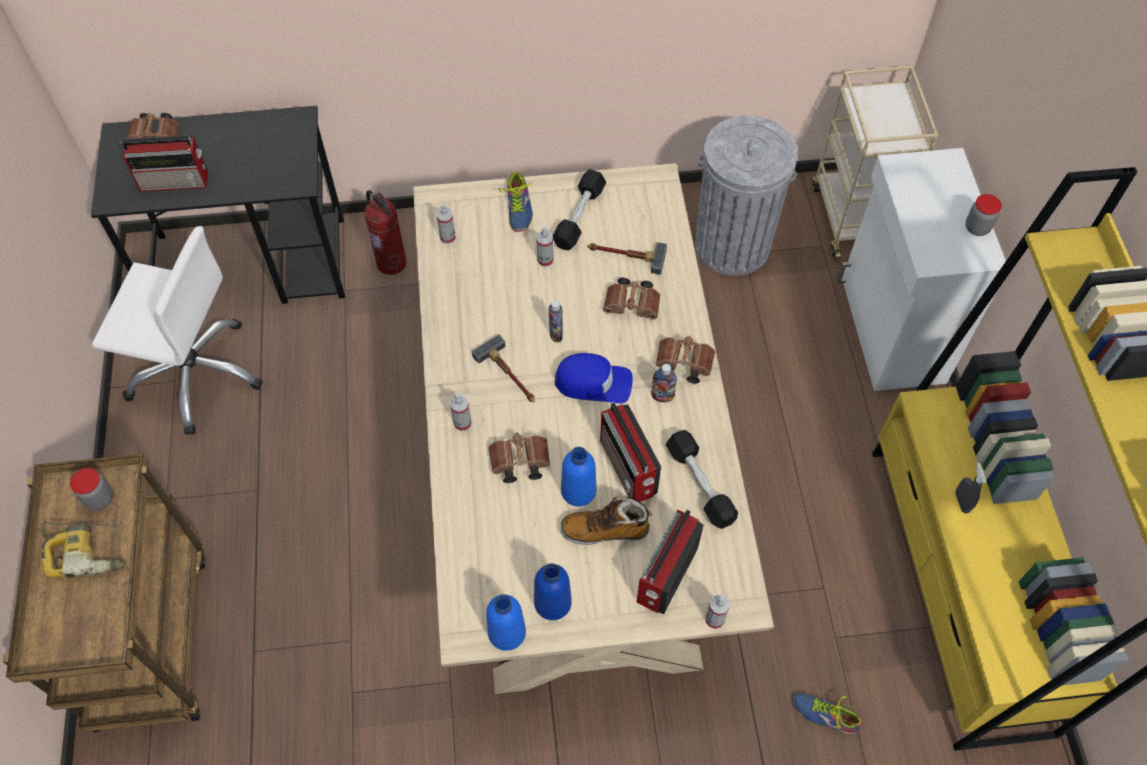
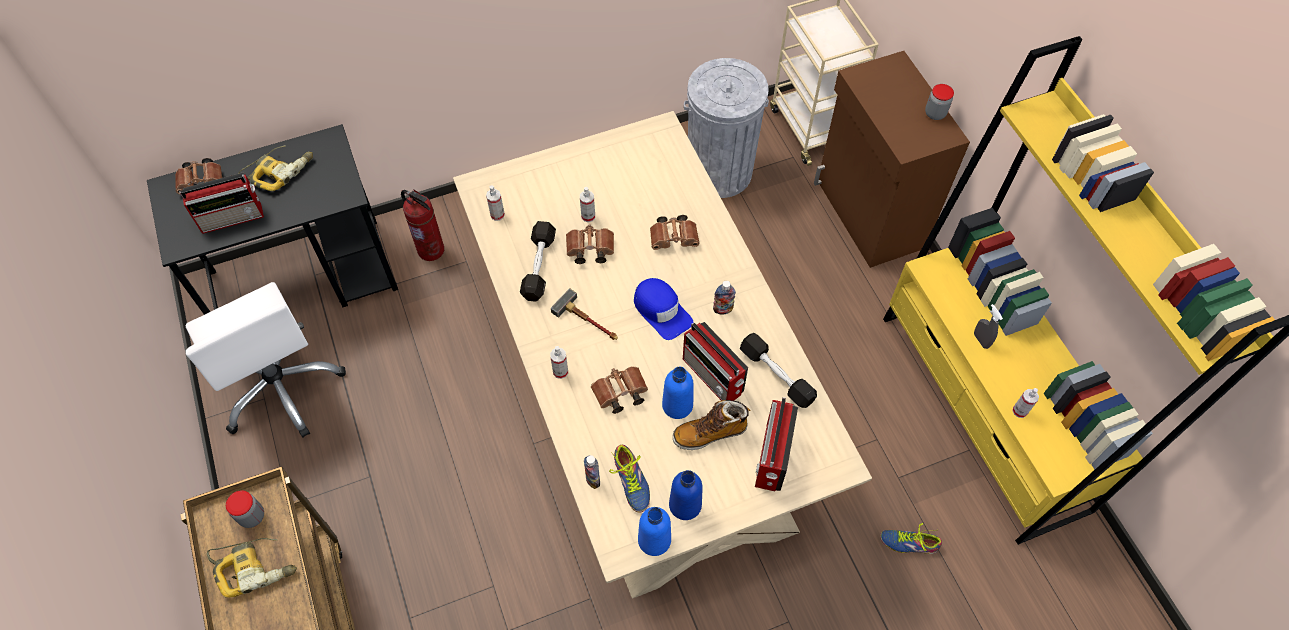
camera: 15 degrees left, 0 degrees up
white office chair [92,226,263,435] -> white office chair turned 60 degrees clockwise [185,282,346,438]
shoe [499,172,533,232] -> shoe moved to [609,445,650,513]
bottle [549,300,563,343] -> bottle moved to [584,455,600,489]
black dumbbell [553,169,606,250] -> black dumbbell moved to [520,221,556,302]
blue cap [555,353,633,404] -> blue cap turned 60 degrees clockwise [634,278,693,340]
hammer [588,242,667,275] -> none
brown binoculars [656,336,715,384] -> brown binoculars moved to [566,225,614,264]
spray bottle [706,595,729,629] -> spray bottle moved to [1012,388,1039,418]
white cabinet [836,148,1006,391] -> brown cabinet [814,51,970,268]
none -> power drill [238,145,313,191]

